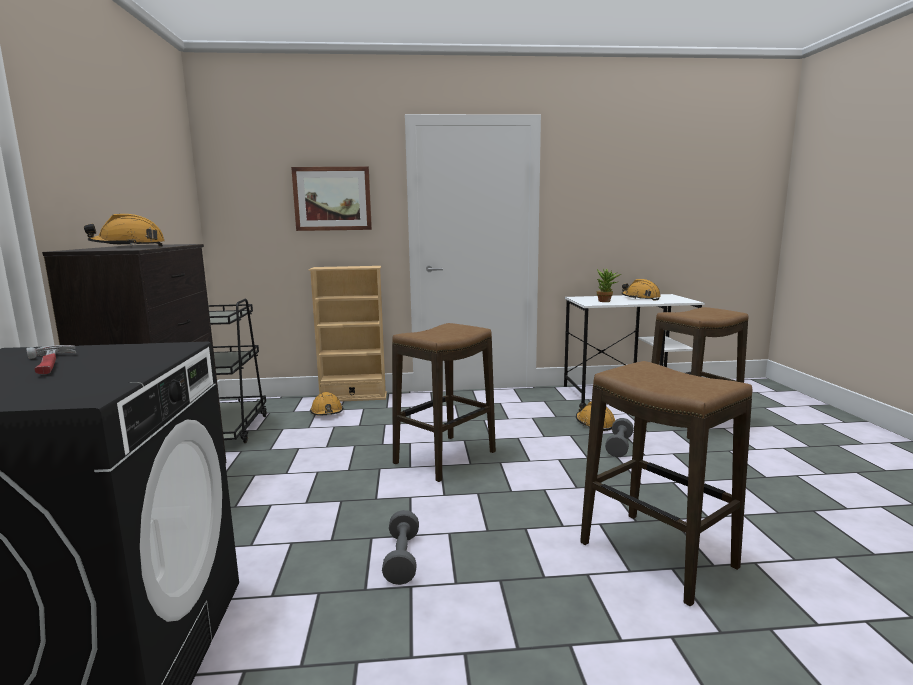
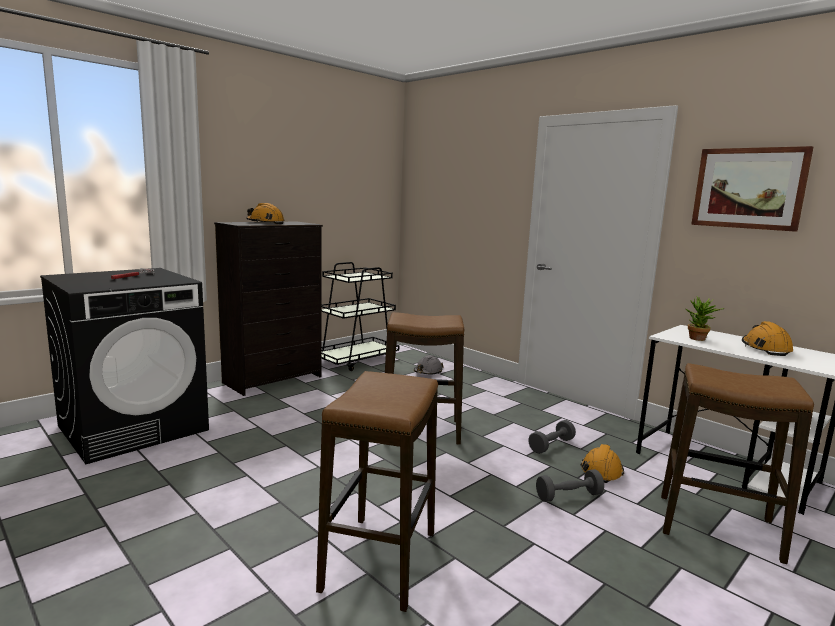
camera: 50 degrees right, 0 degrees up
picture [291,167,372,231] -> picture moved to [691,146,813,232]
beige bookcase [309,266,387,402] -> none
orange hard hat [310,392,343,415] -> grey hard hat [414,355,444,374]
grey dumbbell [382,510,419,585] -> grey dumbbell moved to [528,420,576,454]

